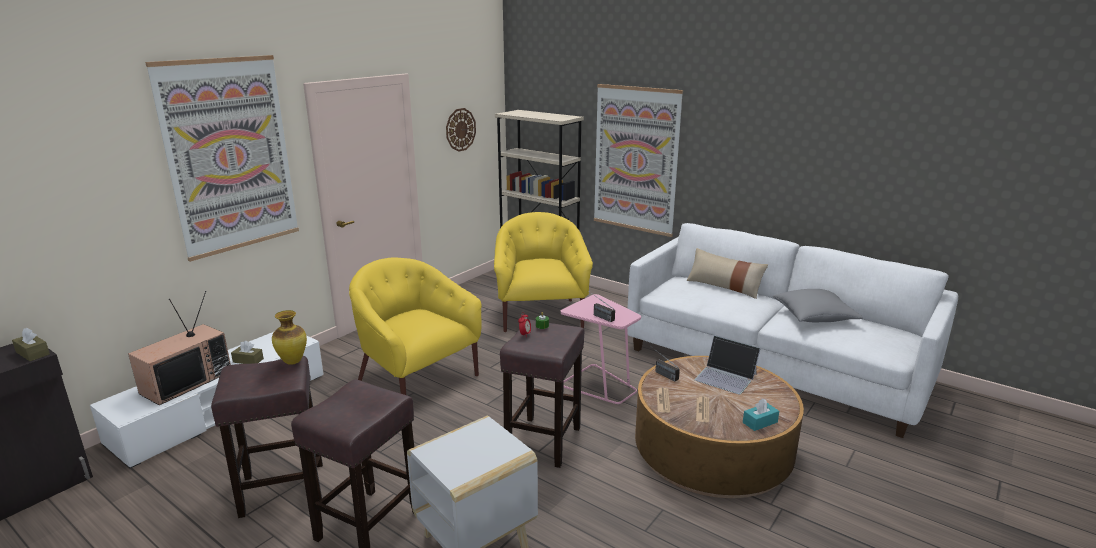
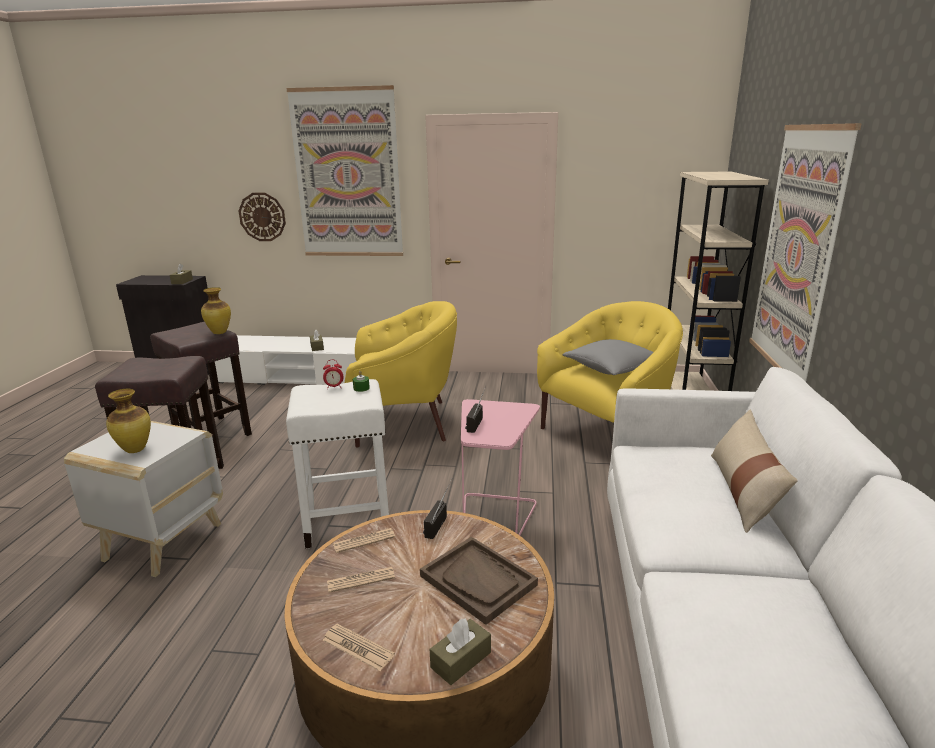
camera: 60 degrees right, 0 degrees up
television [128,291,231,405] -> none
yellow armchair [349,257,482,395] -> yellow armchair turned 75 degrees clockwise [345,301,457,448]
wall clock [446,108,476,152] -> wall clock moved to [239,193,286,241]
brown stool [500,320,584,468] -> white stool [286,379,389,549]
laptop [694,335,761,395] -> brown tray [420,537,538,625]
turquoise tissue box [743,399,779,431] -> newspaper [323,624,395,671]
grey pillow [773,289,863,322] -> grey pillow moved to [563,339,654,375]
none -> vase [106,389,151,453]
none -> brown tissue box [430,618,491,685]

